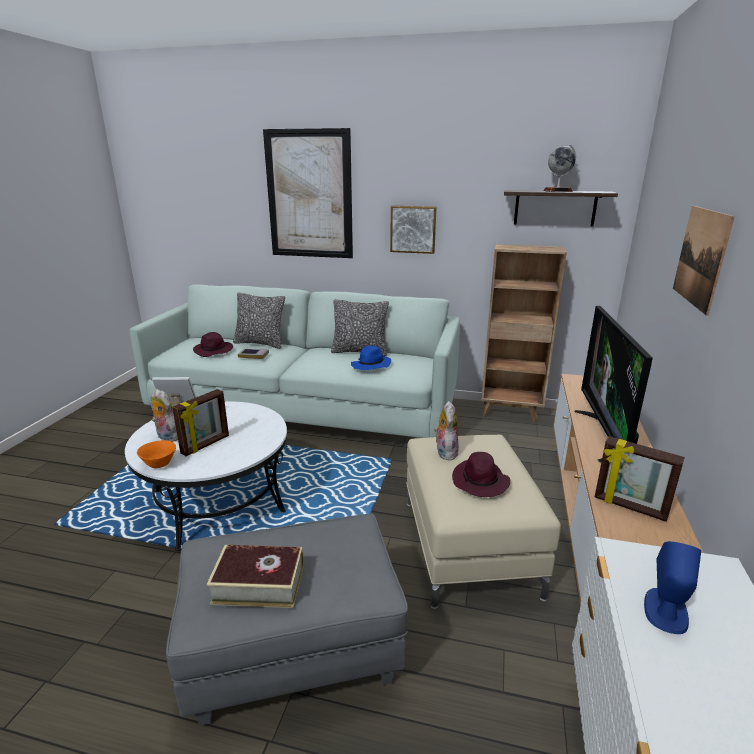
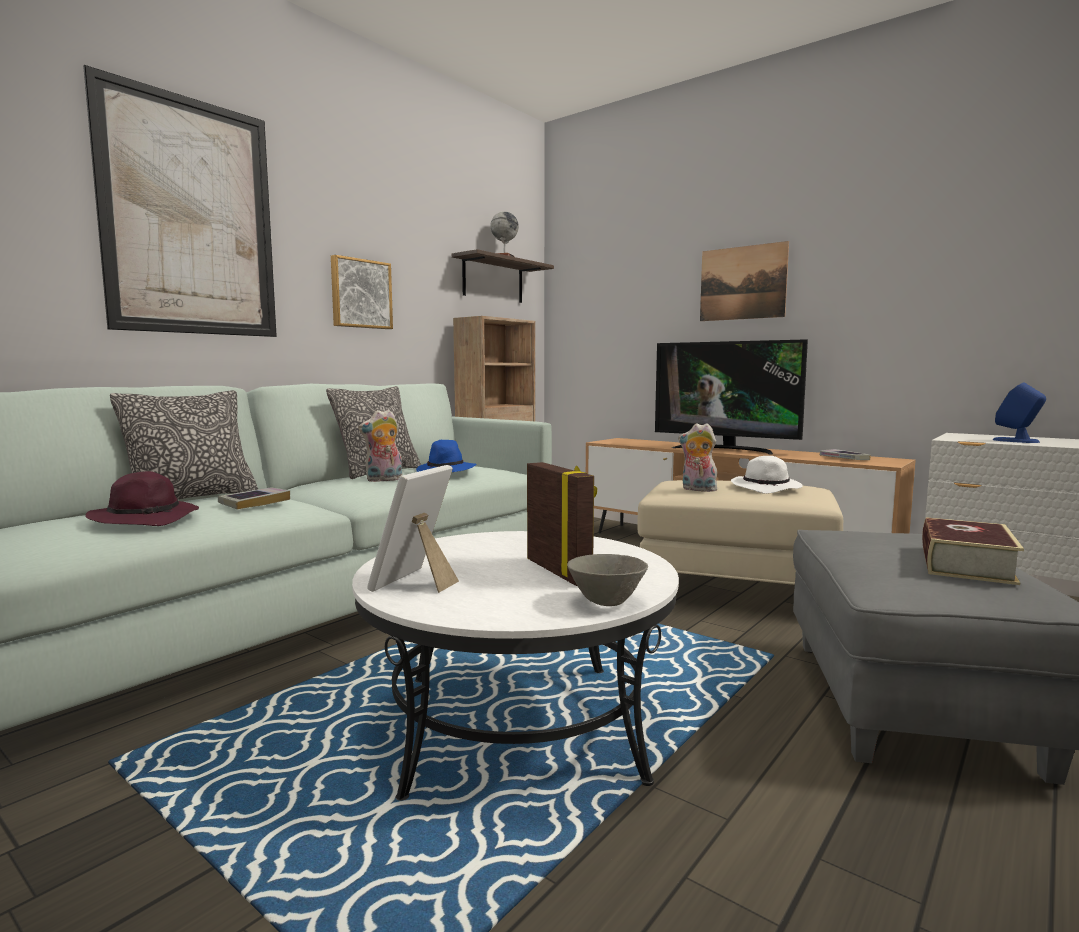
camera: 65 degrees left, 15 degrees down
orange bowl [137,440,176,468] -> grey bowl [567,554,648,606]
plush toy [151,389,178,442] -> plush toy moved to [358,409,402,482]
purple hat [452,452,510,497] -> white hat [731,456,803,494]
picture frame [595,436,685,522] -> book [820,449,871,460]

